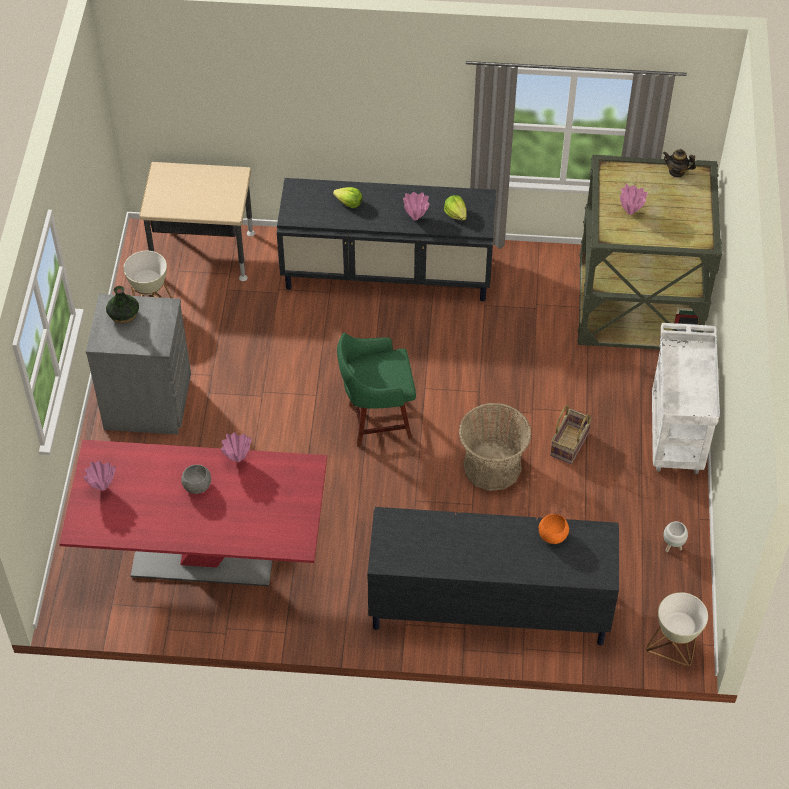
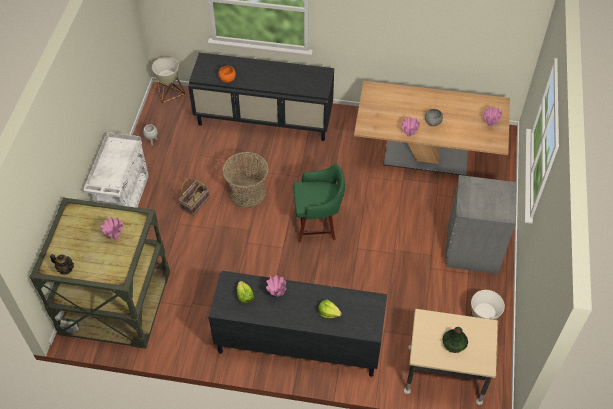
camera: 175 degrees left, 0 degrees up
red dining table [59,440,327,586] -> beige dining table [354,81,510,176]
vase [106,286,139,324] -> vase moved to [442,327,468,353]

